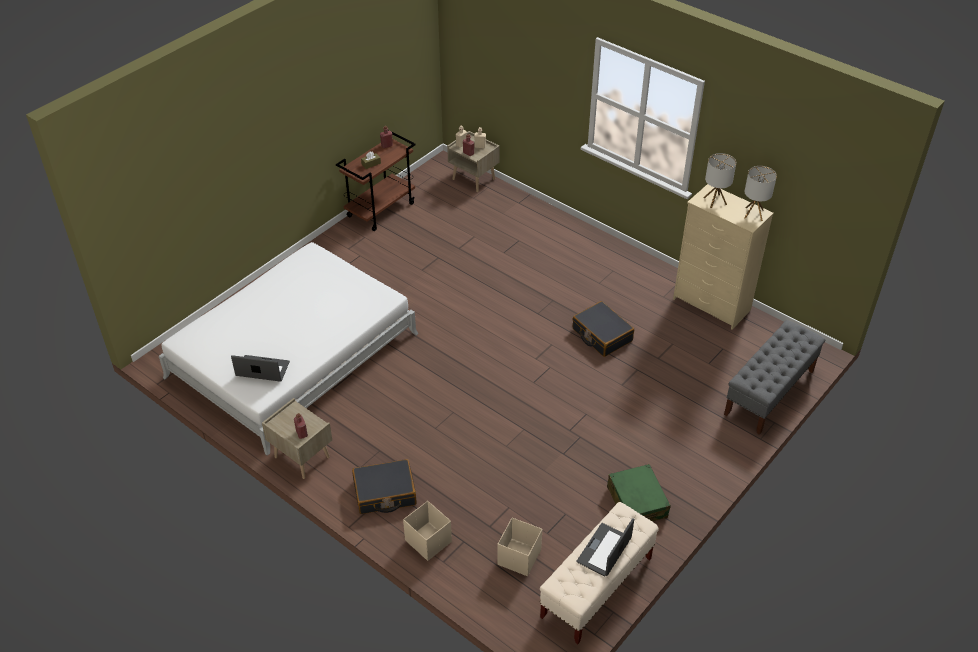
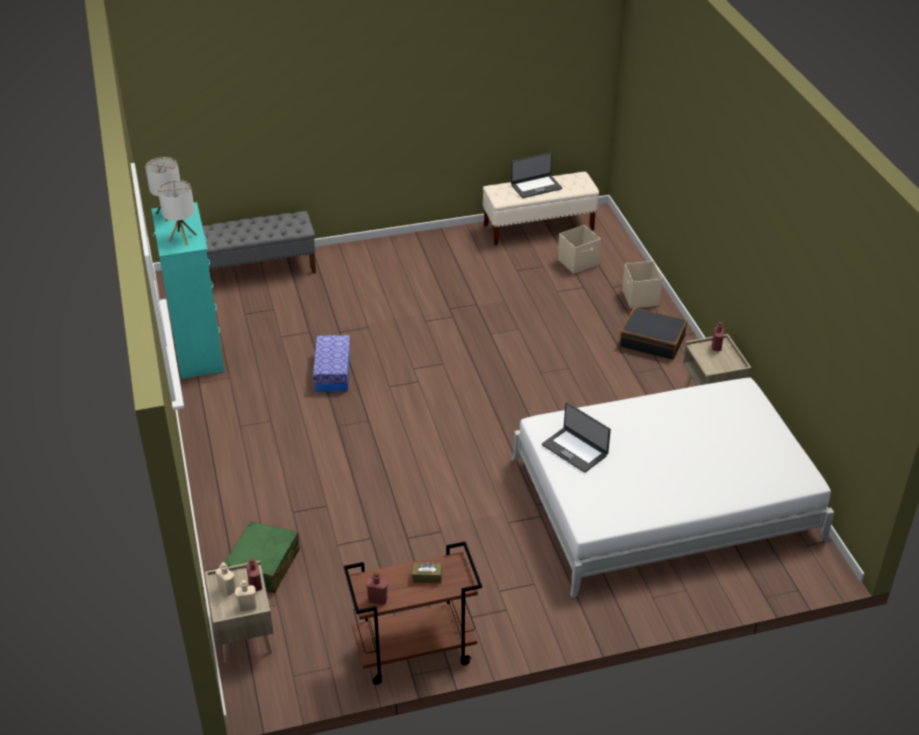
camera: 145 degrees left, 5 degrees down
laptop [231,355,290,381] -> laptop moved to [542,402,611,473]
black suitcase [573,301,634,357] -> storage box [313,335,350,392]
green suitcase [607,464,671,521] -> green suitcase moved to [224,521,300,593]
beige dresser [673,184,774,330] -> turquoise dresser [151,202,224,379]

